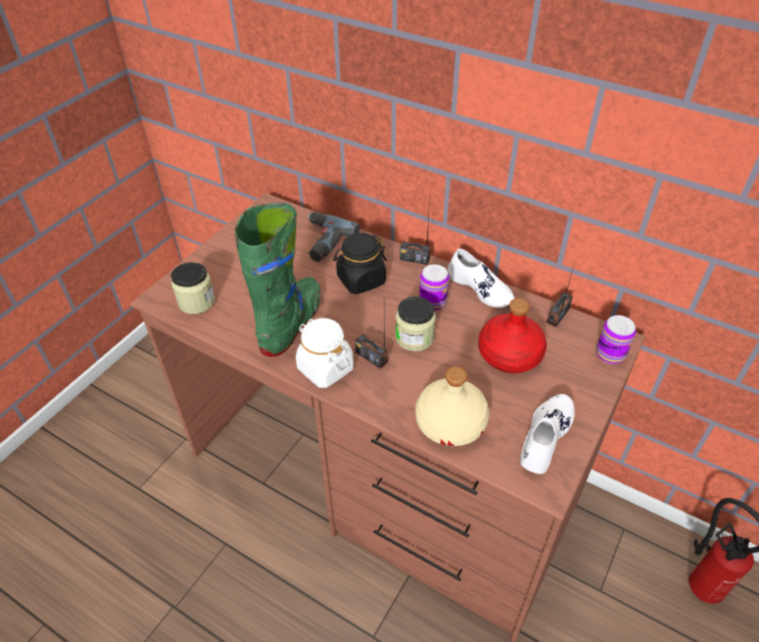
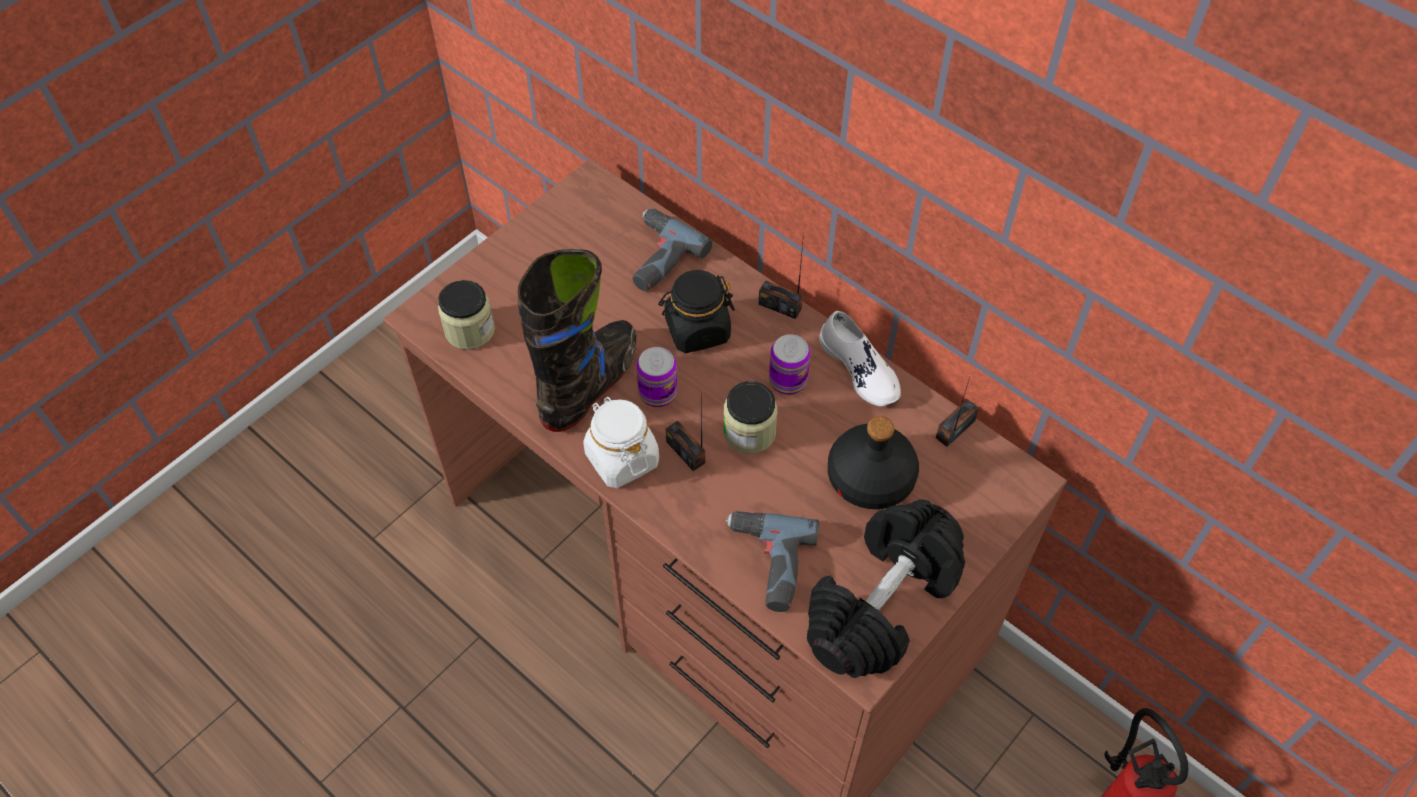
camera: 10 degrees right, 10 degrees up
green boot [235,202,320,357] -> black boot [518,249,636,432]
beige bottle [415,366,489,446] -> power drill [725,511,820,612]
red bottle [478,298,547,373] -> black bottle [828,416,919,509]
white shoe [520,394,575,474] -> black dumbbell [807,499,965,678]
can [596,315,636,364] -> can moved to [636,347,677,407]

